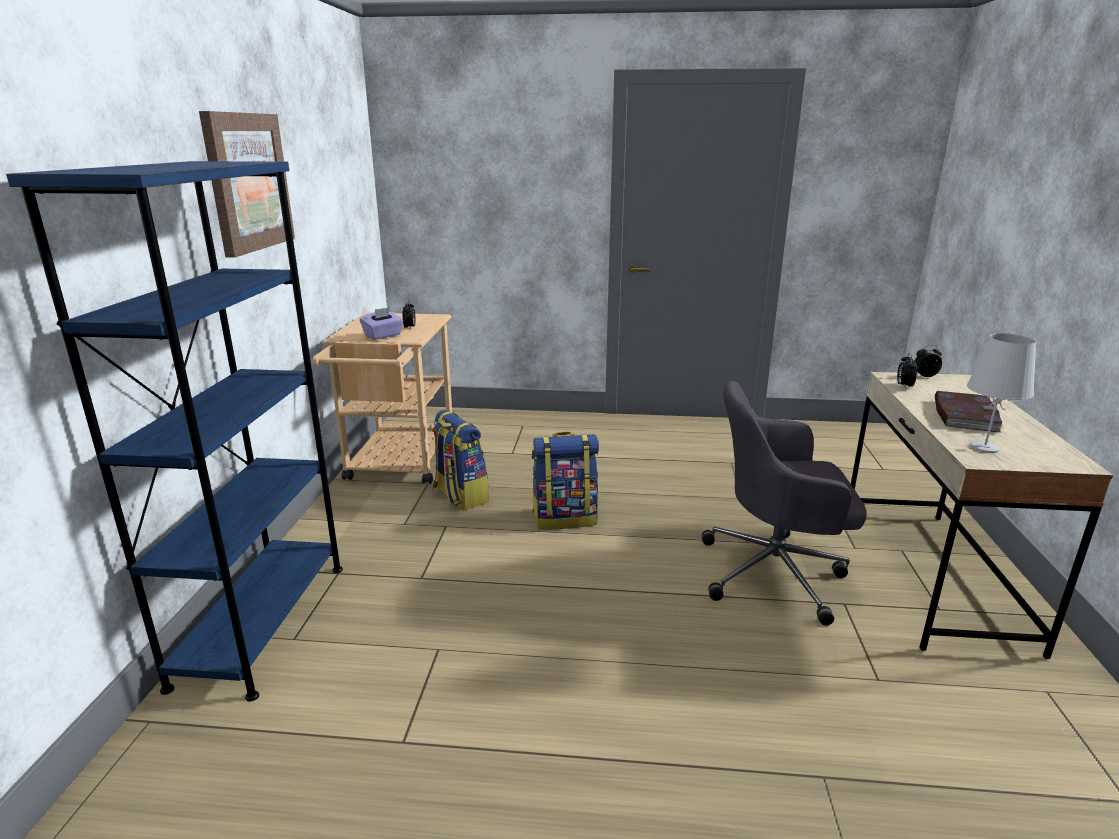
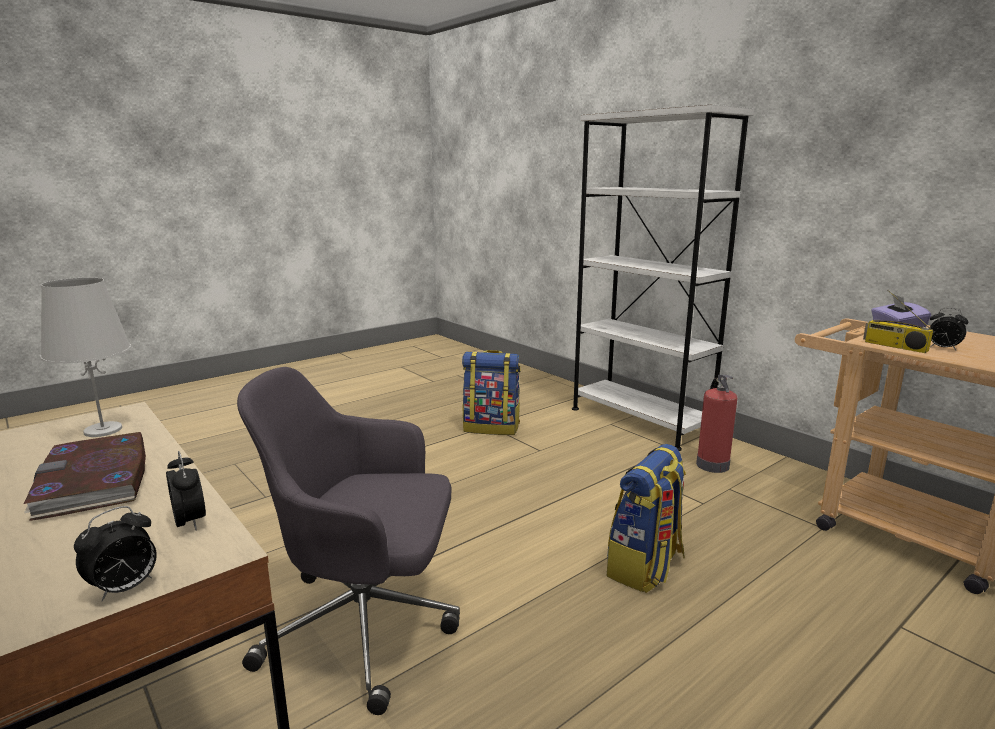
camera: 135 degrees right, 5 degrees down
blue bookcase [6,161,343,702] -> white bookcase [572,104,754,451]
picture [199,111,295,258] -> none
backpack [432,410,489,510] -> backpack moved to [462,350,521,435]
grey office chair [702,381,867,625] -> grey office chair turned 135 degrees counterclockwise [237,367,460,715]
none -> fire extinguisher [696,375,737,473]
none -> radio [863,289,933,353]

